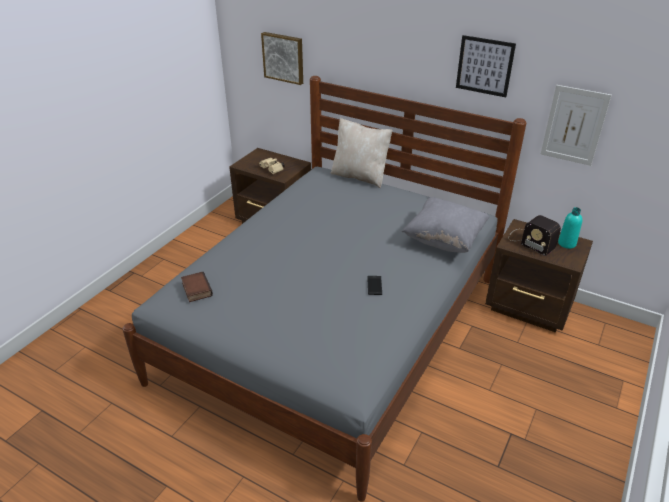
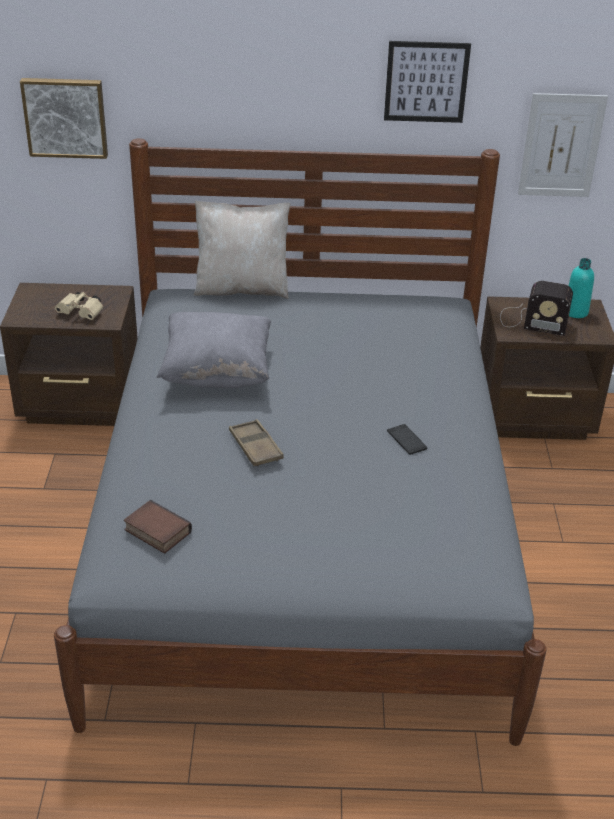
camera: 30 degrees left, 0 degrees up
grey pillow [402,197,490,253] -> grey pillow moved to [156,312,271,388]
none -> brown tray [229,419,284,466]

